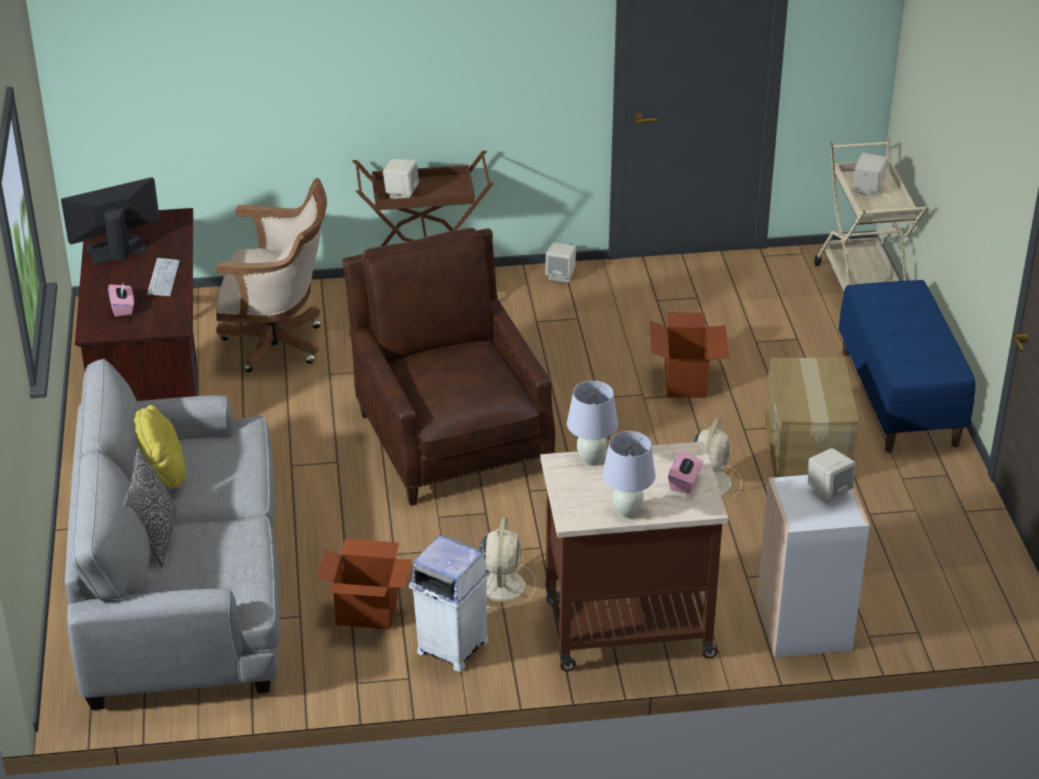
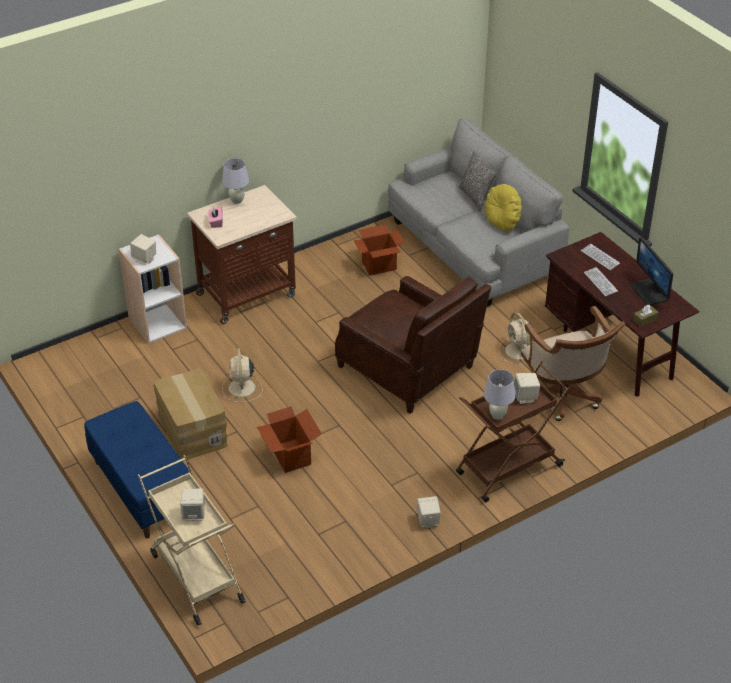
camera: 155 degrees right, 5 degrees up
monitor [61,177,160,264] -> monitor turned 120 degrees clockwise [631,237,673,305]
pink tissue box [108,284,134,317] -> keyboard [581,244,620,270]
office chair [215,178,327,372] -> office chair turned 90 degrees counterclockwise [521,306,625,421]
white trash can [409,536,490,672] -> none
beige fan [479,517,536,610] -> beige fan moved to [499,312,532,365]
white table lamp [567,381,618,466] -> white table lamp moved to [484,369,515,420]
none -> brown tissue box [633,305,659,327]

